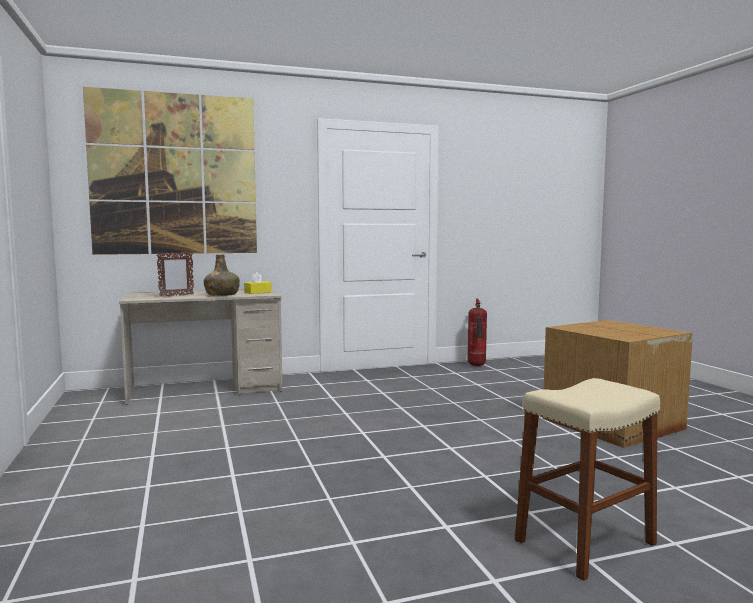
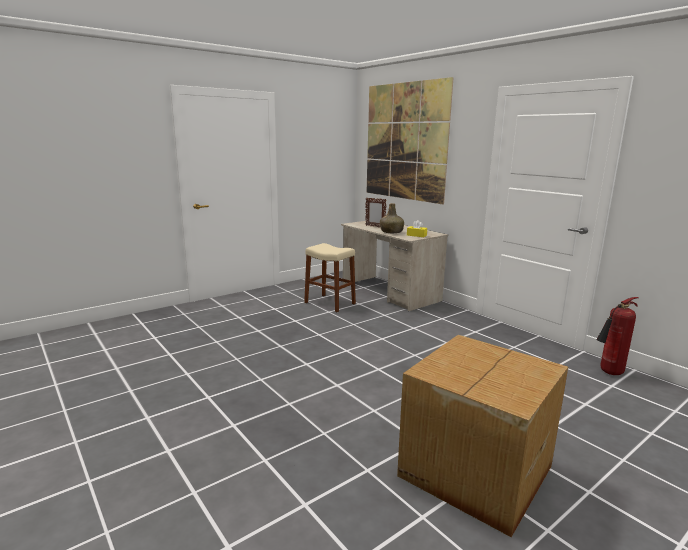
camera: 70 degrees right, 10 degrees up
beige stool [515,378,660,581] -> beige stool moved to [304,243,356,312]

